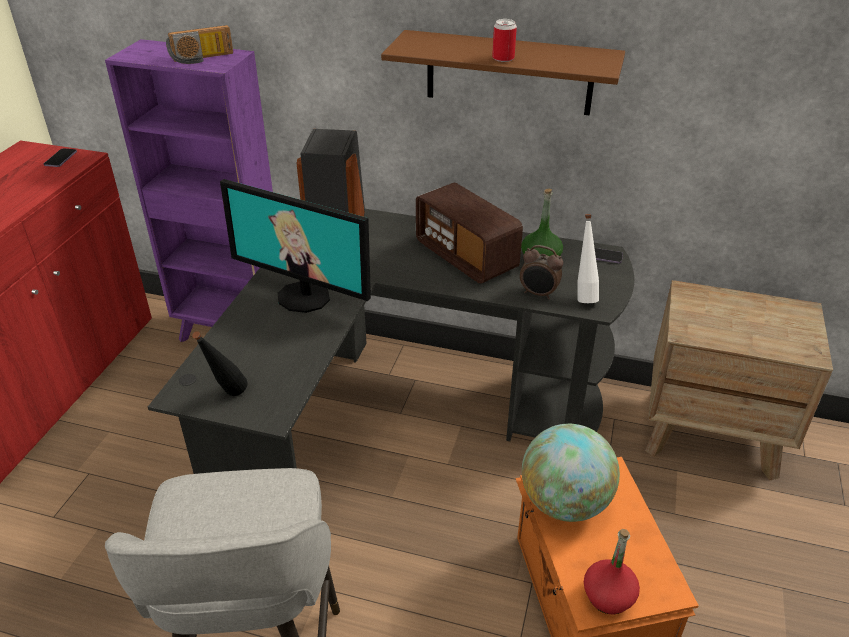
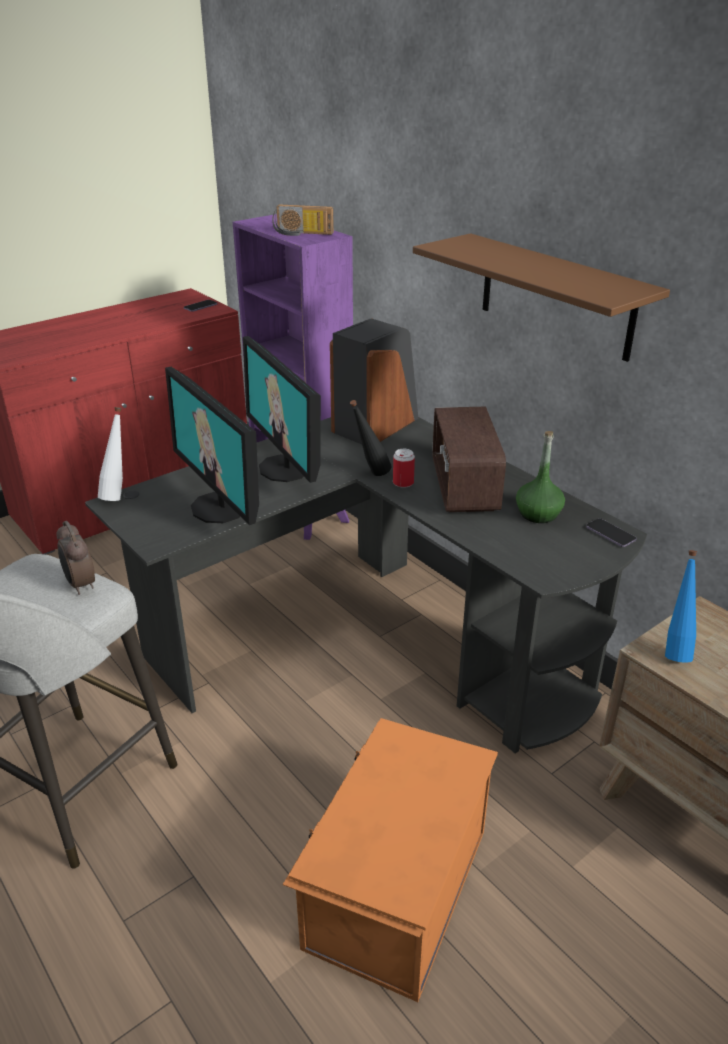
camera: 35 degrees right, 5 degrees down
black bottle [192,331,248,396] -> black bottle moved to [350,400,392,476]
can [492,19,517,62] -> can moved to [393,449,415,488]
alarm clock [520,245,563,299] -> alarm clock moved to [56,521,95,595]
globe [522,424,620,522] -> none
white bottle [578,214,599,303] -> white bottle moved to [98,407,123,501]
red bottle [584,529,640,614] -> none
none -> monitor [165,367,259,525]
none -> blue bottle [665,550,697,663]

